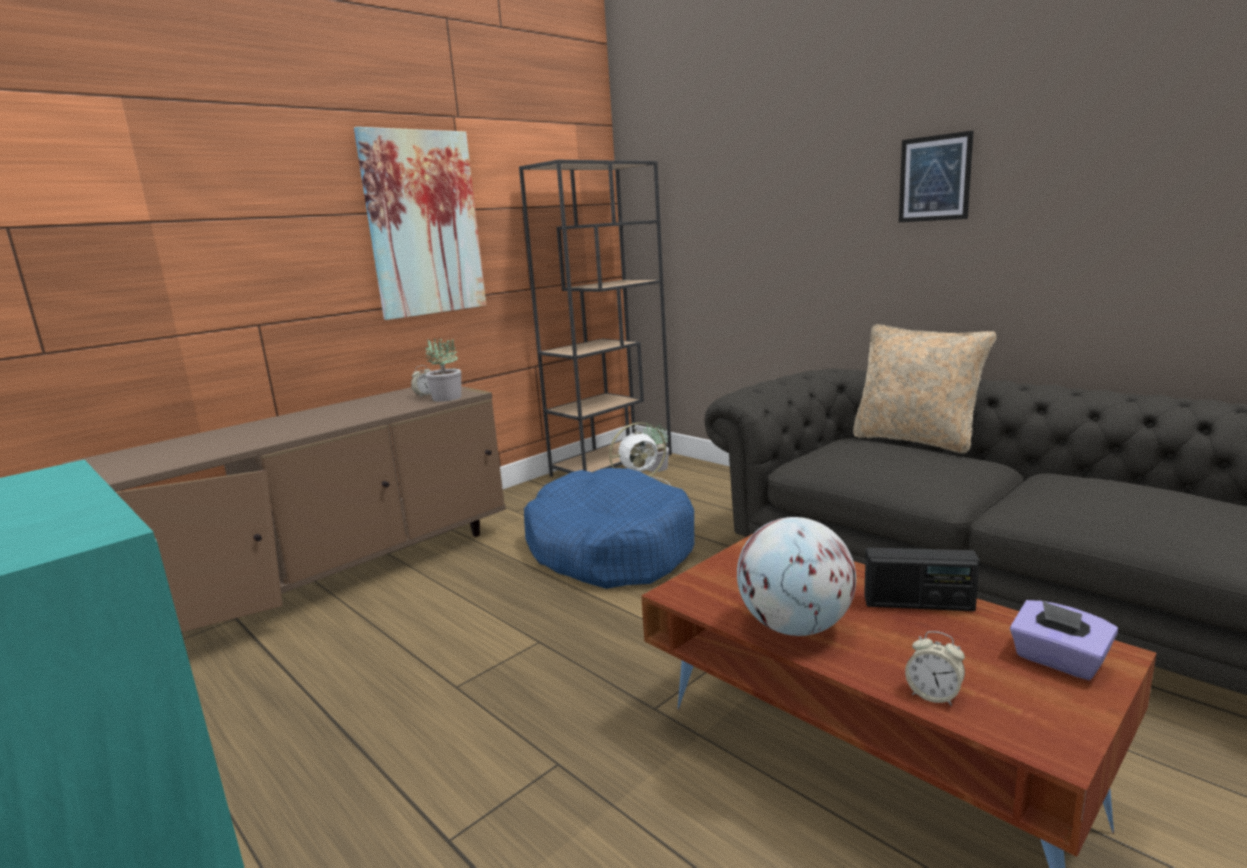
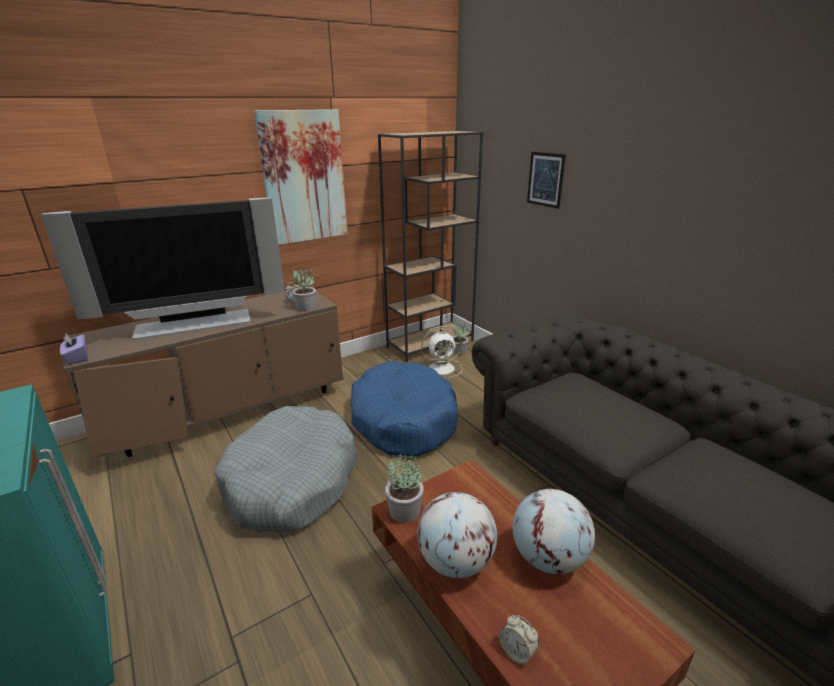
camera: 10 degrees right, 10 degrees up
beige pillow [853,324,996,454] -> none
radio [864,547,980,611] -> globe [513,489,595,574]
picture [899,131,974,222] -> picture moved to [527,152,566,209]
purple tissue box [1010,600,1118,680] -> purple tissue box moved to [60,334,88,365]
none -> television [41,198,285,340]
none -> grey dog bed [215,406,357,533]
none -> potted plant [385,450,424,523]

